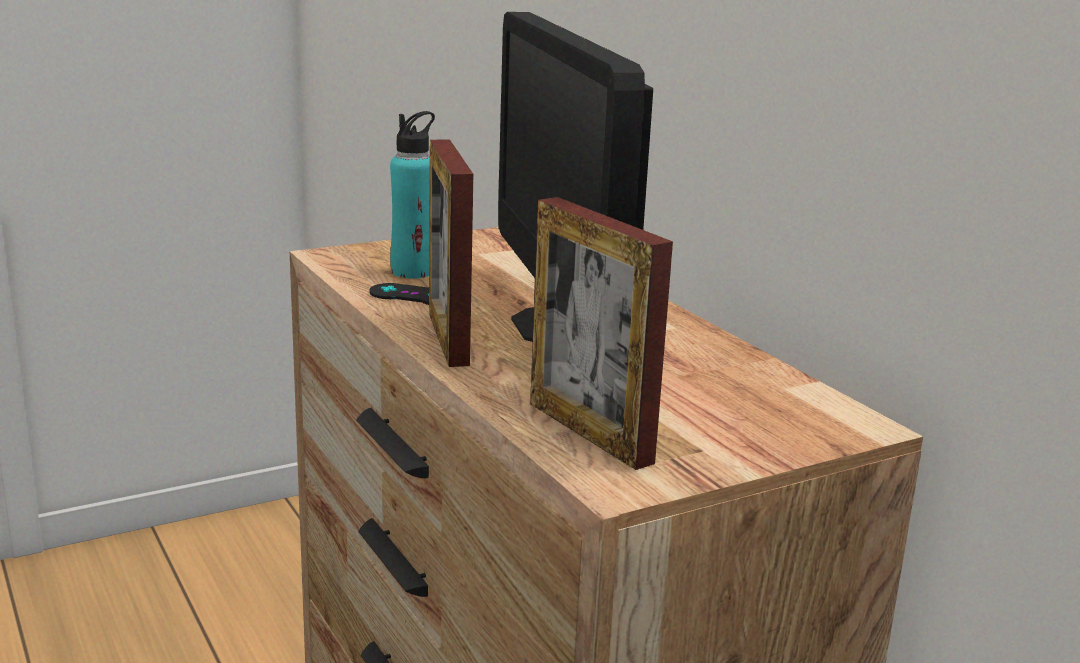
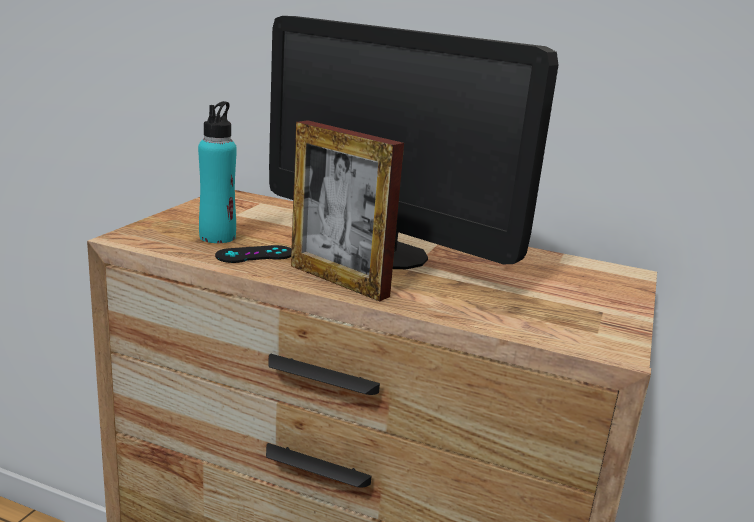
camera: 40 degrees left, 0 degrees up
picture frame [530,197,673,470] -> none

